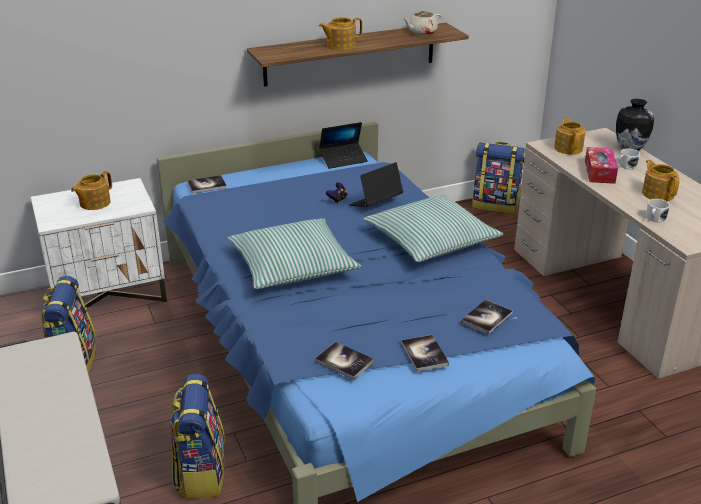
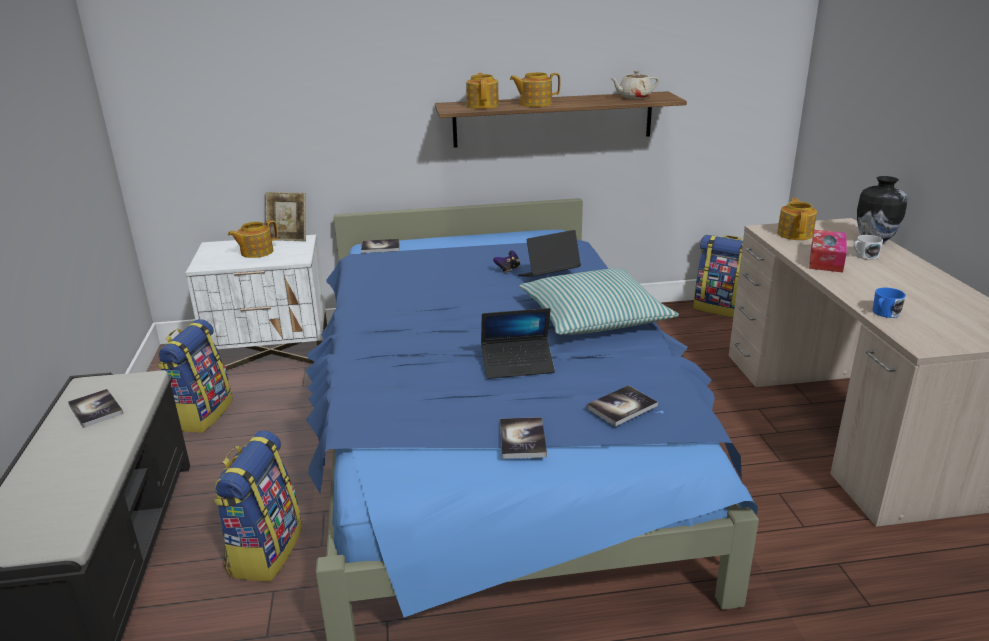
camera: 15 degrees right, 5 degrees down
pillow [228,218,361,289] -> none
book [315,342,374,380] -> book moved to [68,389,123,428]
laptop [319,122,368,169] -> laptop moved to [481,308,555,379]
teapot [642,160,680,201] -> teapot moved to [466,73,499,109]
white mug [646,199,670,222] -> blue mug [872,288,906,318]
none -> picture frame [265,192,306,241]

